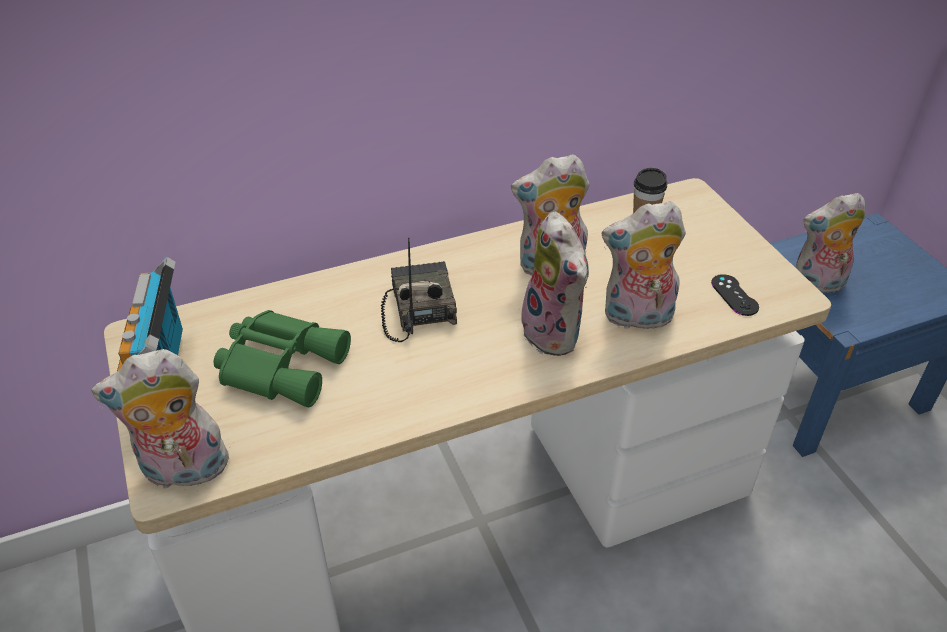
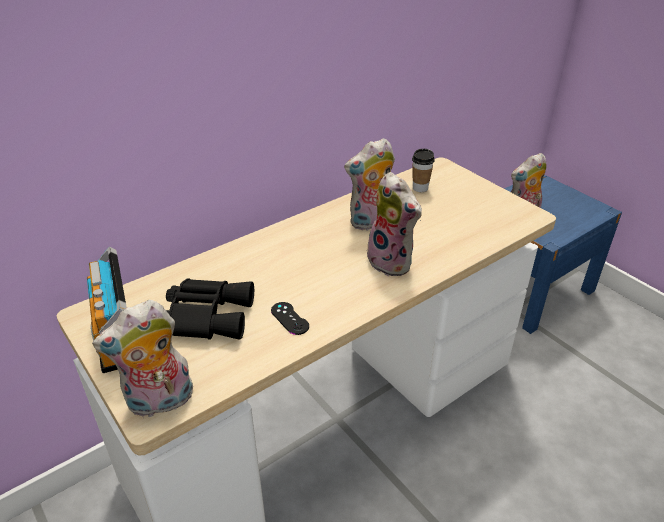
camera: 15 degrees left, 5 degrees down
green binoculars [214,310,351,407] -> black binoculars [166,278,254,340]
radio [381,238,457,342] -> none
plush toy [602,201,686,329] -> none
black game controller [711,274,759,316] -> black game controller moved to [271,302,309,335]

